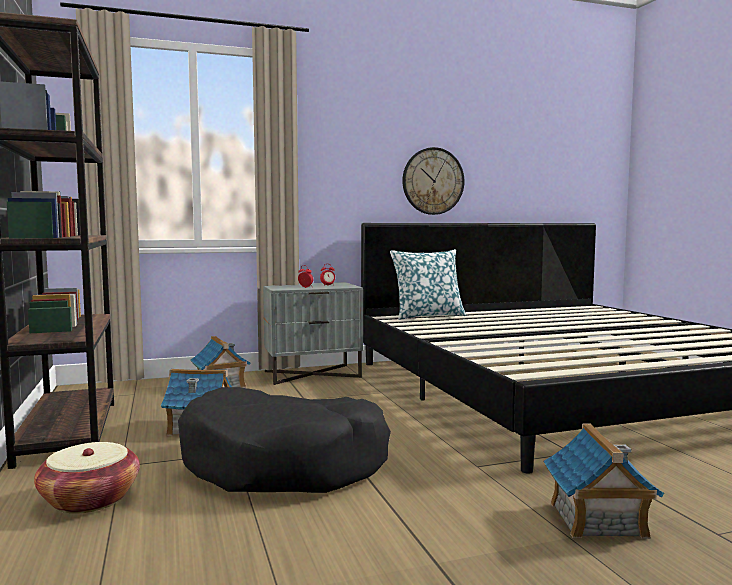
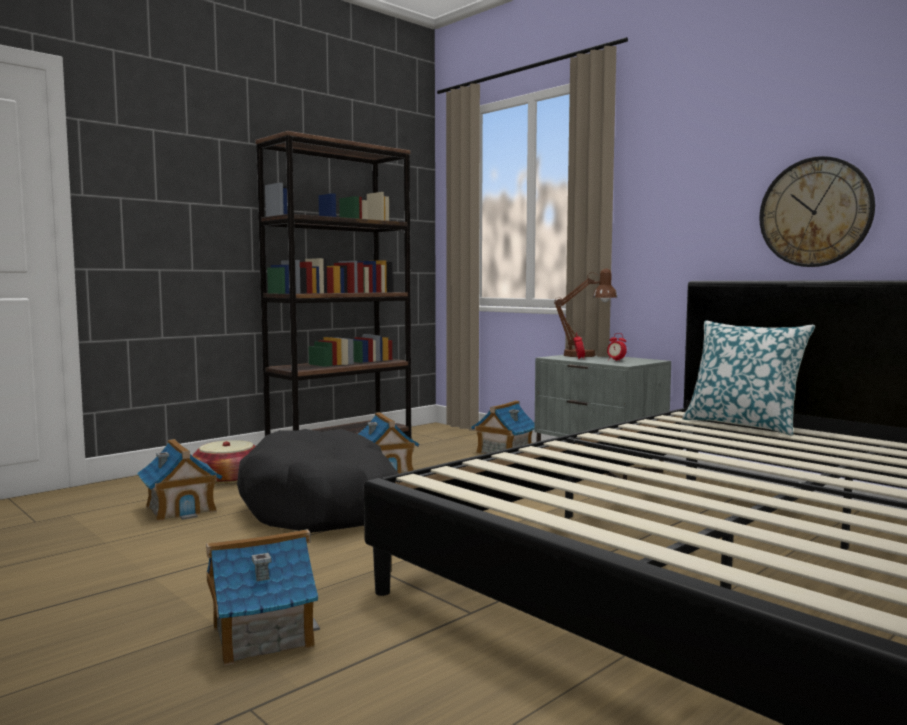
camera: 65 degrees right, 0 degrees up
none -> toy house [137,439,223,521]
none -> brown table lamp [554,268,617,357]

